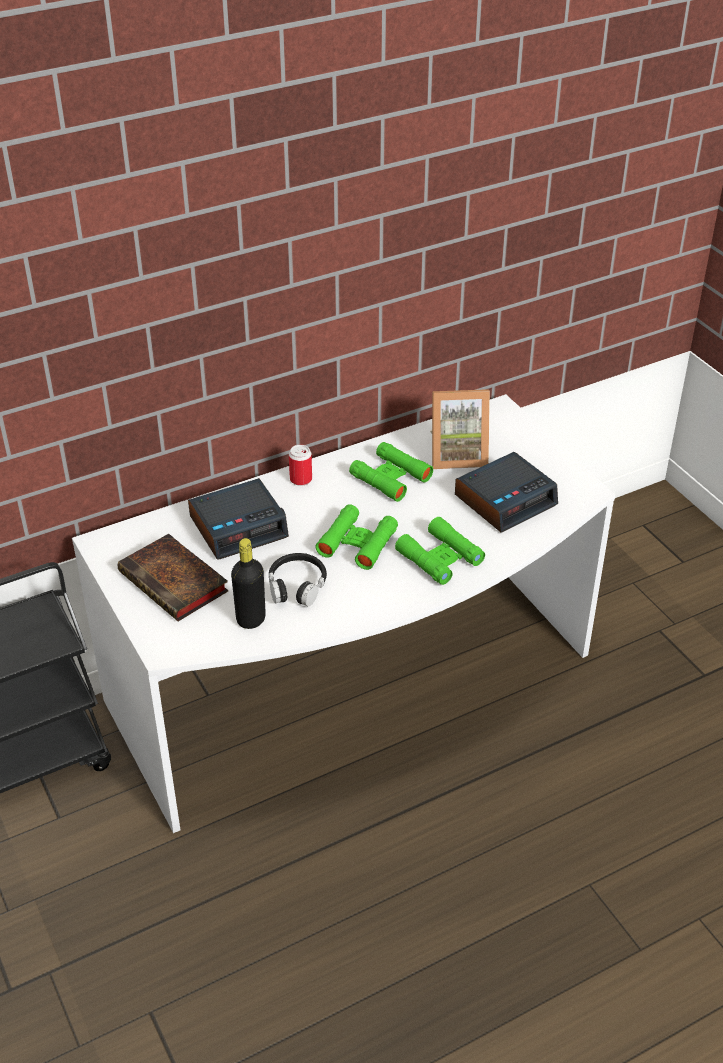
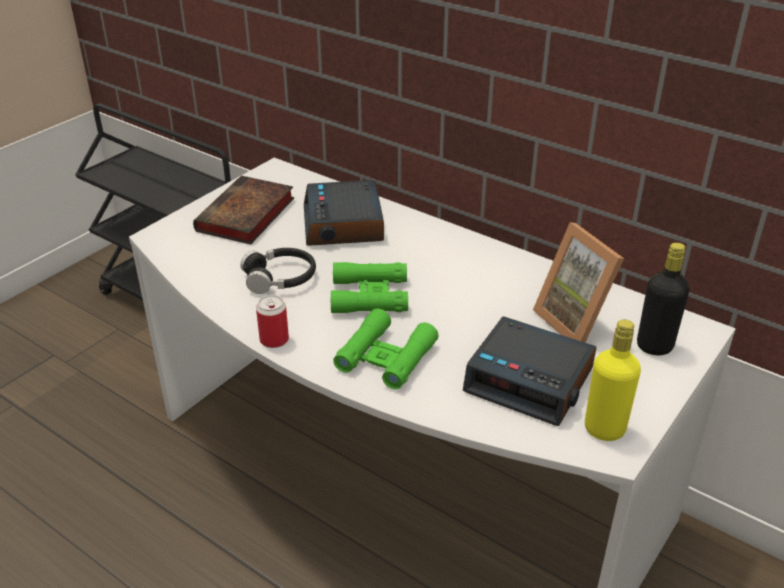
camera: 65 degrees right, 5 degrees down
alarm clock [188,478,289,560] -> alarm clock turned 45 degrees clockwise [304,180,384,246]
black bottle [231,538,266,629] -> black bottle moved to [637,243,690,355]
can [289,445,312,486] -> can moved to [256,295,289,348]
green binoculars [349,442,433,502] -> none
none -> yellow bottle [585,320,641,441]

